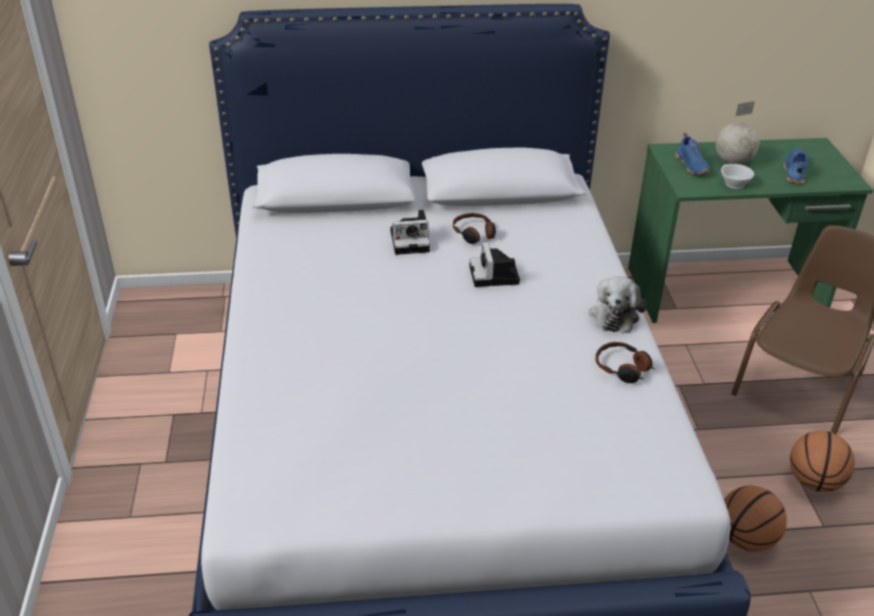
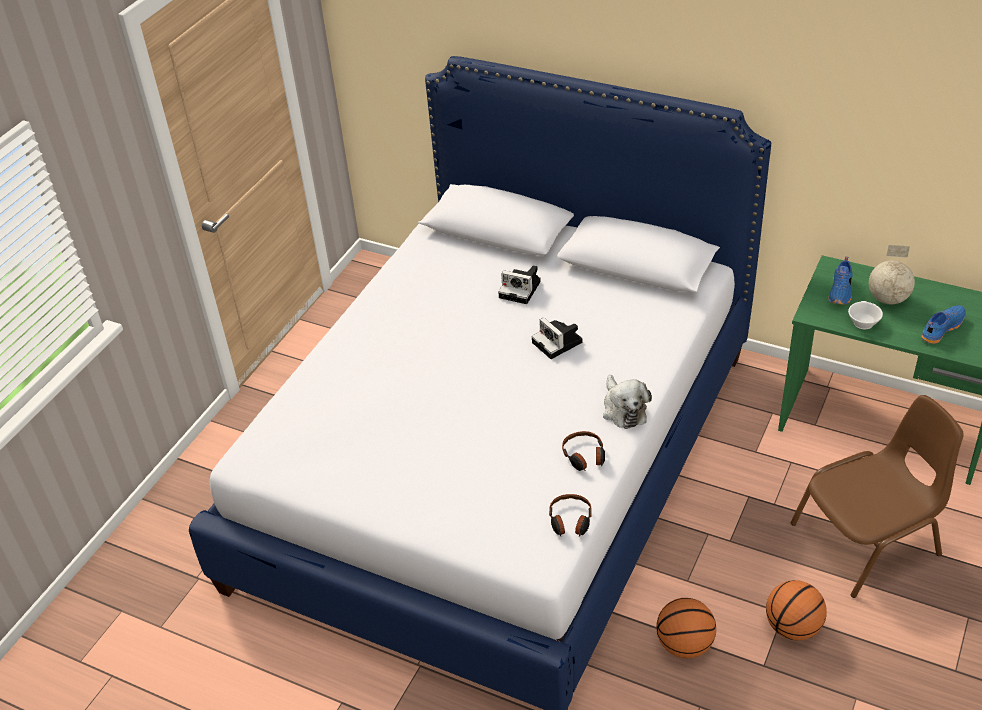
camera: 35 degrees right, 5 degrees up
headphones [453,213,496,244] -> headphones moved to [549,494,592,536]
camera [470,242,520,287] -> camera turned 60 degrees counterclockwise [532,317,583,359]
plush toy [589,276,646,333] -> plush toy turned 60 degrees counterclockwise [603,375,652,429]

